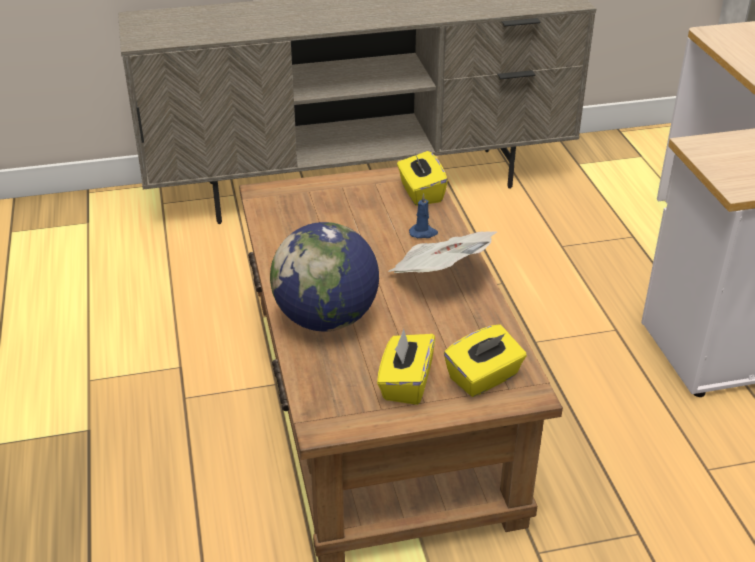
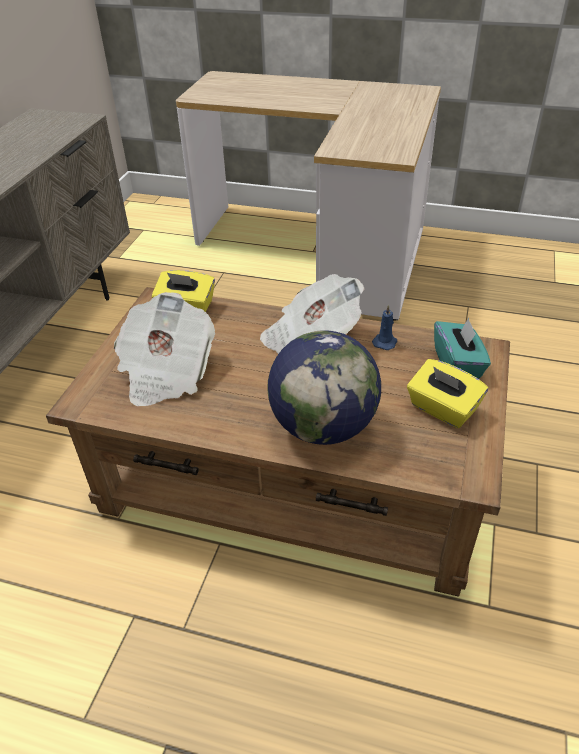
camera: 60 degrees left, 5 degrees up
blue candle [409,193,438,238] -> blue candle moved to [372,305,397,350]
yellow tissue box [444,324,527,397] -> turquoise tissue box [434,318,491,379]
none -> newspaper [114,292,215,406]

